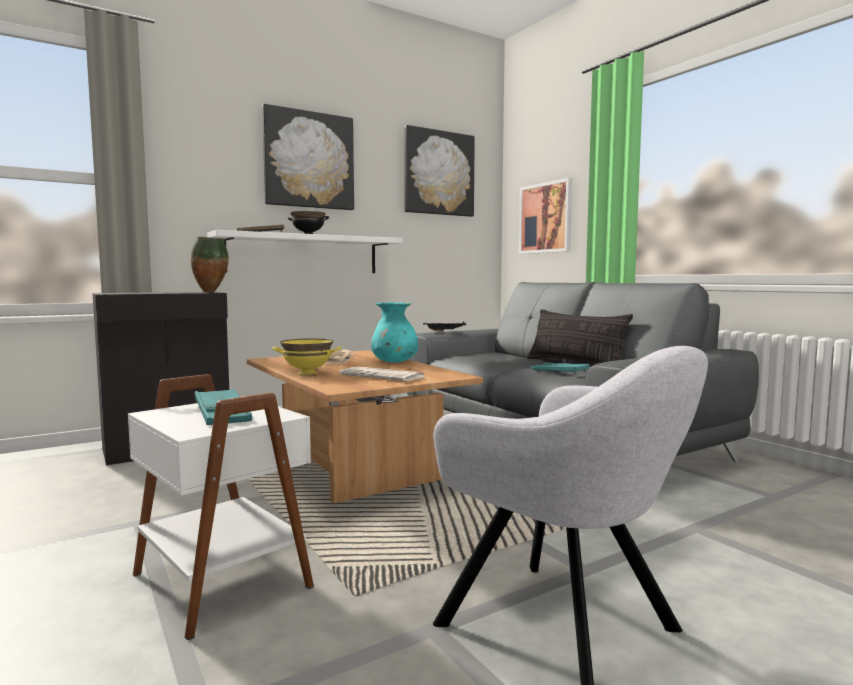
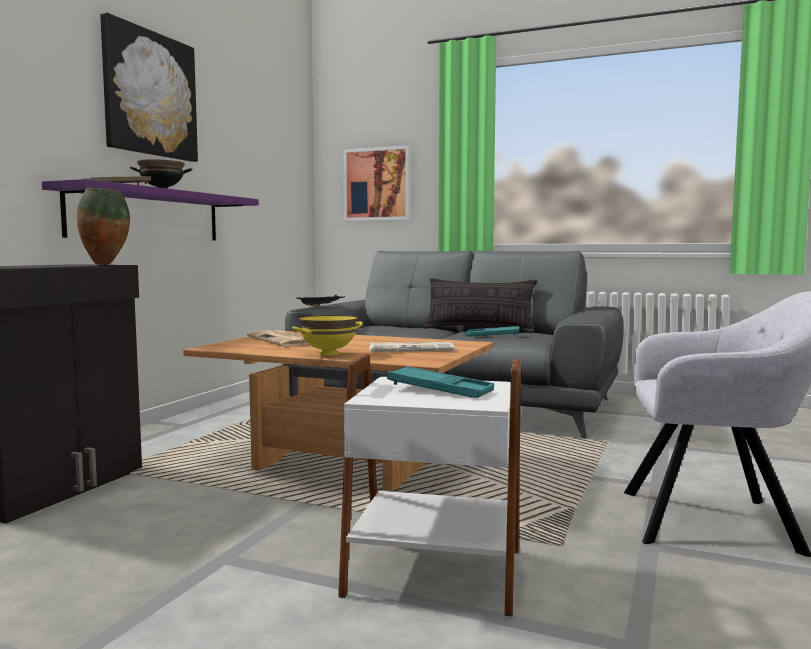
camera: 35 degrees left, 0 degrees up
white shelf [207,230,403,273] -> purple shelf [42,179,259,241]
turquoise vase [371,302,418,363] -> none
picture [404,125,475,217] -> none

